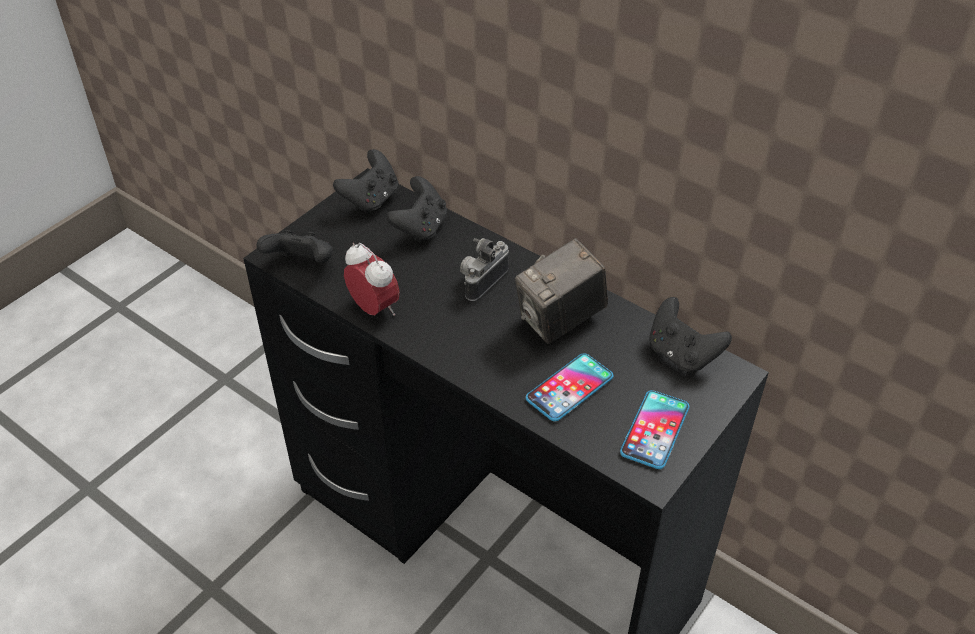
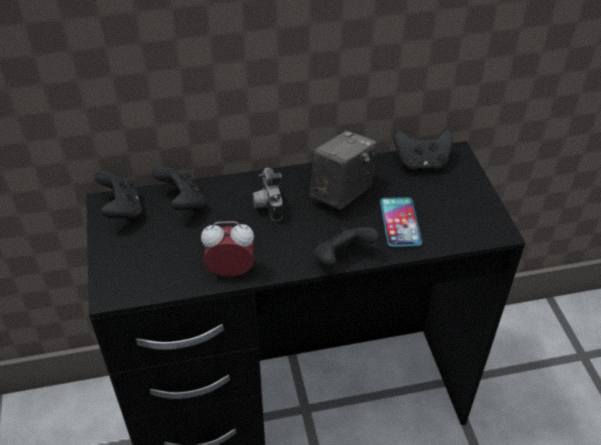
camera: 50 degrees left, 0 degrees up
black game controller [257,230,333,263] -> black game controller moved to [313,227,379,267]
camera [515,238,608,344] -> camera turned 150 degrees counterclockwise [309,131,377,210]
phone [620,390,689,469] -> none

